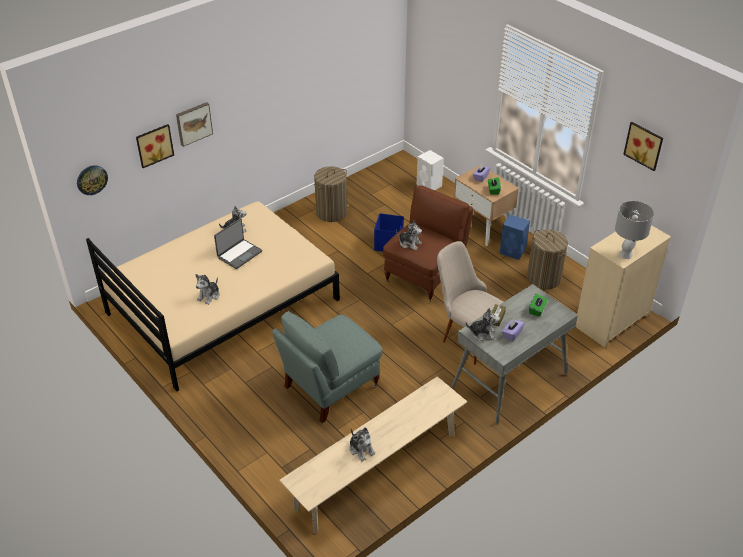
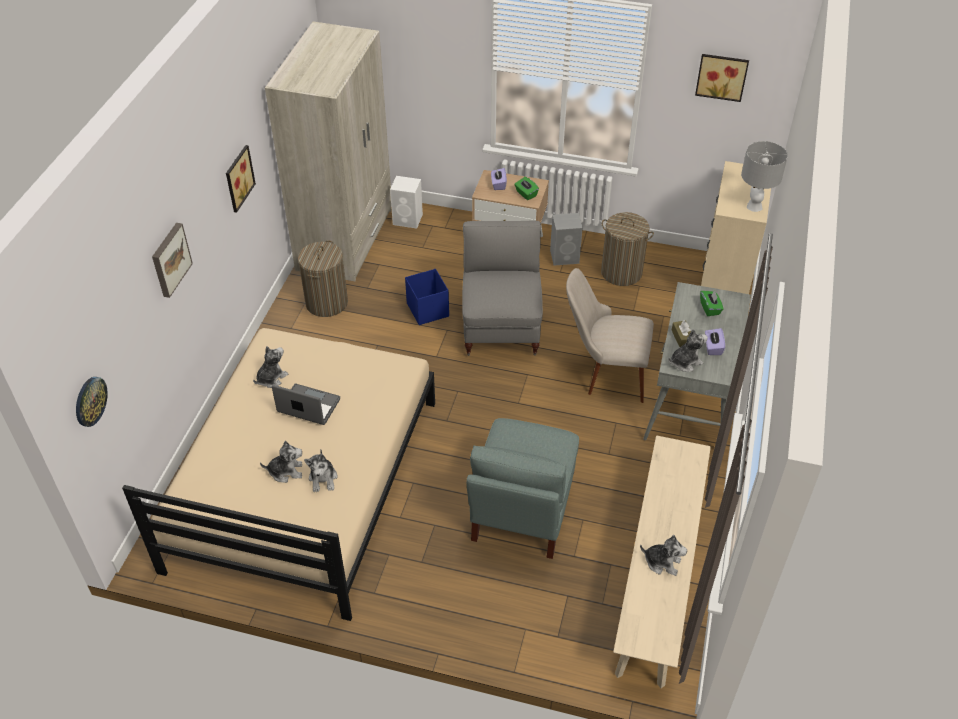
camera: 35 degrees left, 5 degrees up
picture [136,124,174,168] -> picture moved to [226,145,256,213]
laptop [214,218,262,269] -> laptop turned 75 degrees counterclockwise [272,384,340,425]
brown armchair [383,185,473,302] -> grey armchair [462,221,543,356]
plush toy [396,220,422,250] -> plush toy moved to [260,441,302,483]
blue speaker [500,214,530,260] -> grey speaker [550,213,583,266]
none -> beige wardrobe [265,22,391,281]

